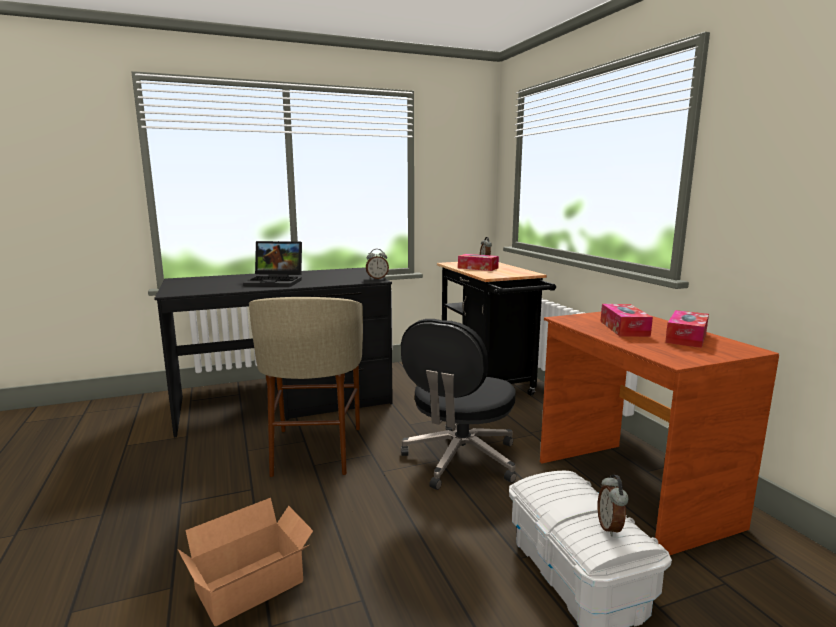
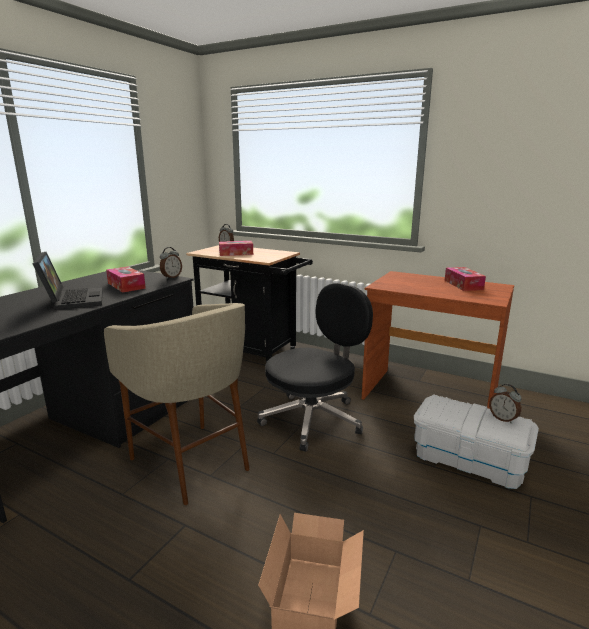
camera: 40 degrees left, 5 degrees up
laptop [243,241,302,287] -> laptop turned 75 degrees counterclockwise [33,252,103,310]
black office chair [401,319,516,490] -> black office chair turned 120 degrees counterclockwise [257,283,373,452]
tissue box [600,304,653,337] -> tissue box moved to [106,267,146,292]

